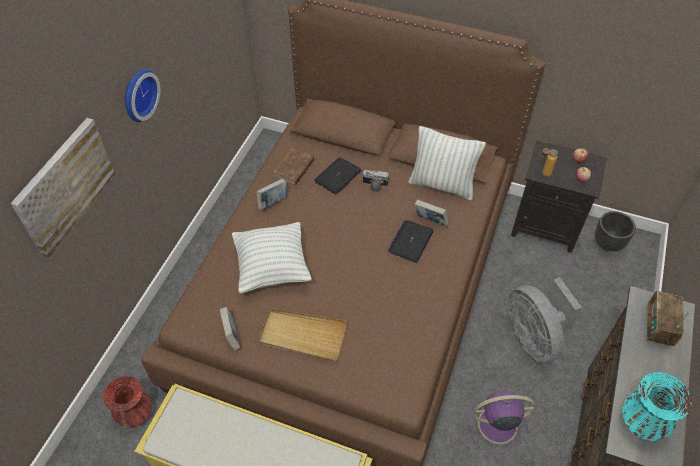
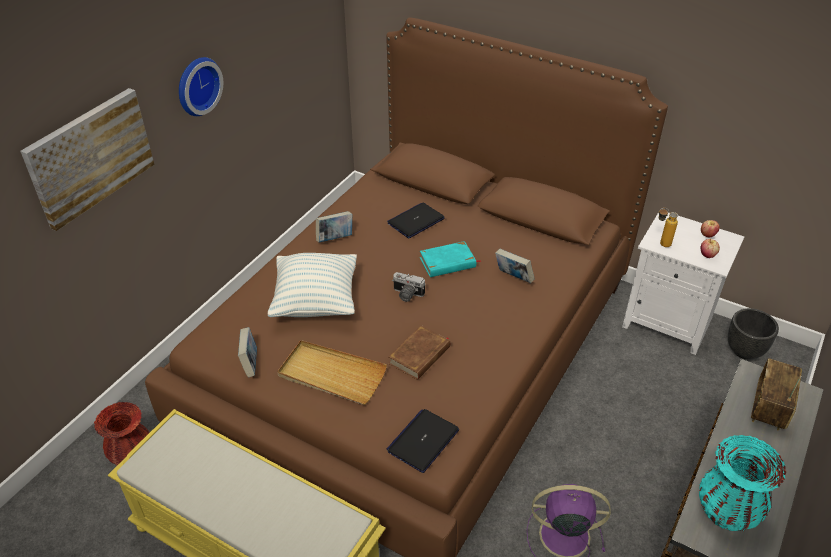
camera: 10 degrees right, 10 degrees down
brown book [272,148,314,186] -> brown book moved to [388,325,450,380]
camera [362,170,389,192] -> camera moved to [392,272,426,302]
laptop [388,220,434,263] -> laptop moved to [387,409,459,473]
pillow [408,126,486,200] -> none
grey fan [508,278,582,363] -> none
black nightstand [511,140,607,253] -> white nightstand [622,212,744,355]
none -> turquoise book [420,241,481,277]

